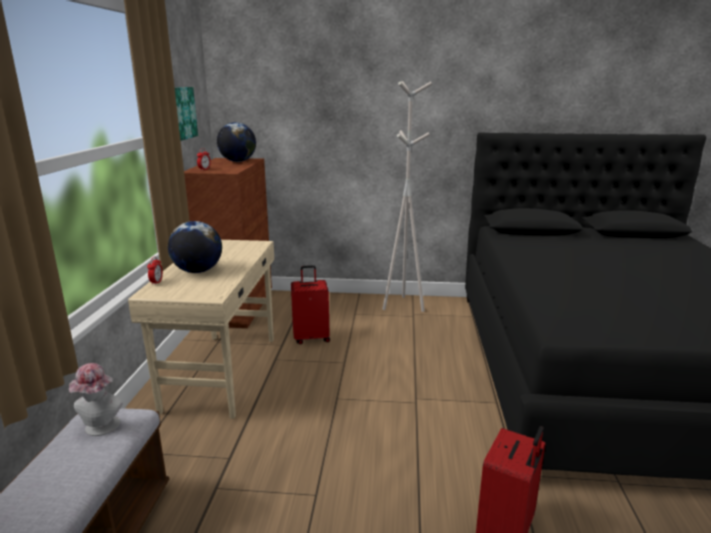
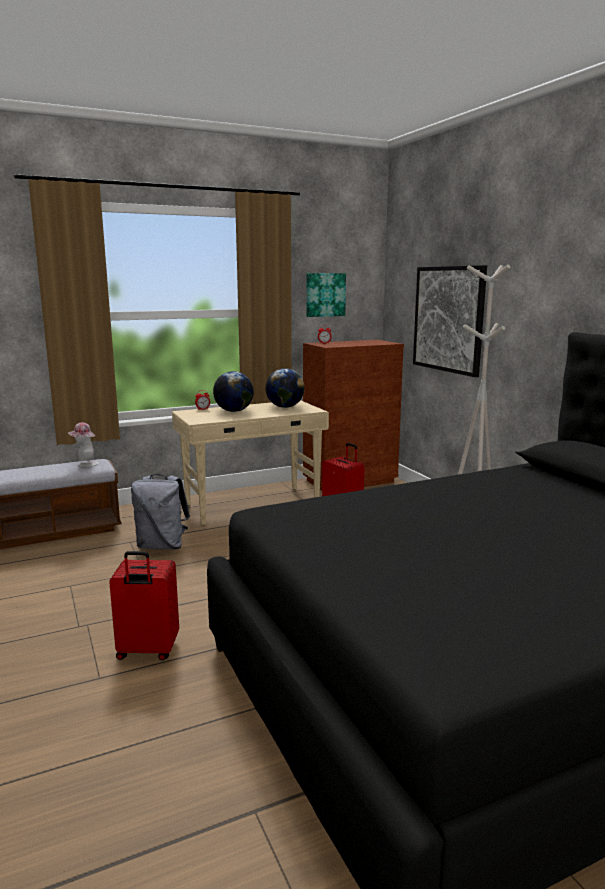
camera: 60 degrees right, 5 degrees down
globe [217,122,256,162] -> globe moved to [265,368,305,408]
none -> grey backpack [131,474,190,550]
none -> picture [413,265,487,377]

